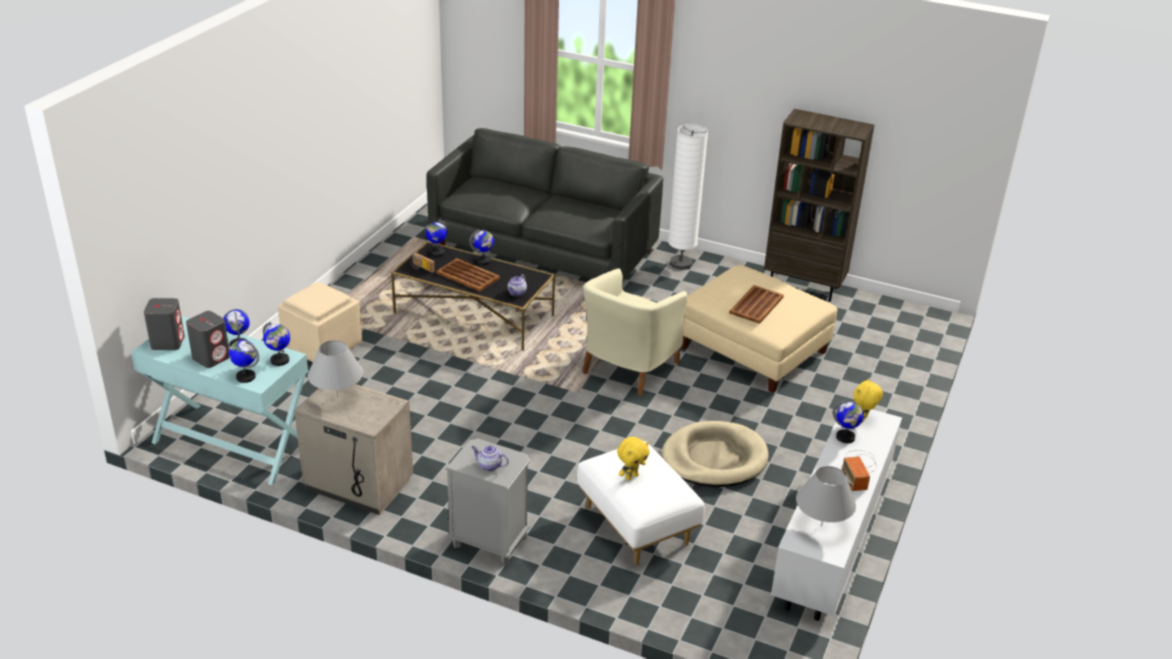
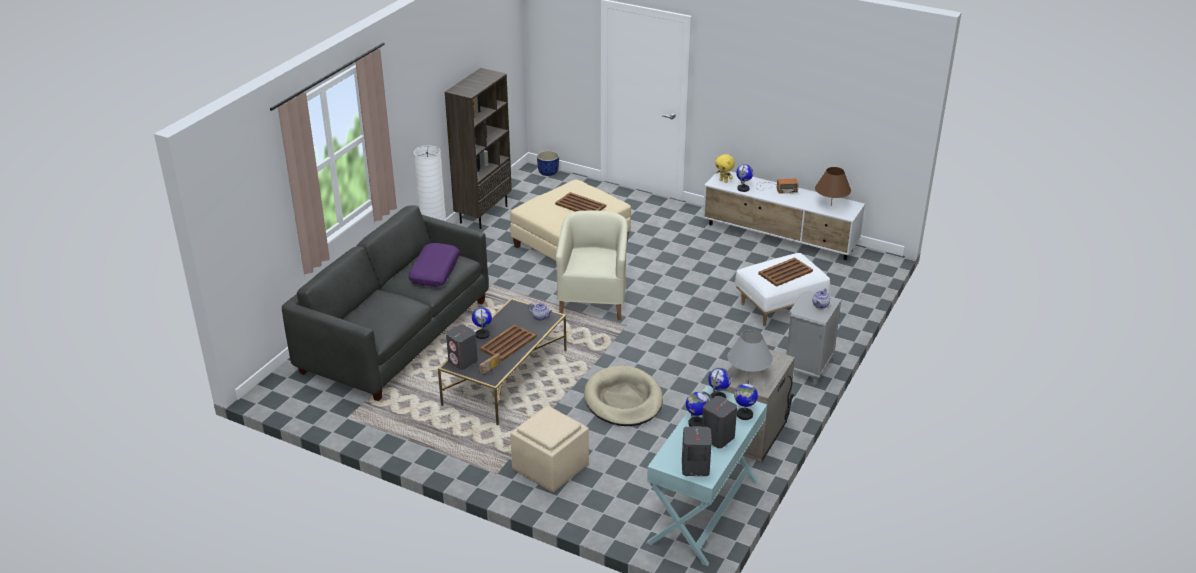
camera: 85 degrees left, 0 degrees up
globe [426,220,447,257] -> grey speaker [446,325,478,370]
beige armchair [582,269,687,396] -> beige armchair turned 120 degrees counterclockwise [556,210,628,321]
yellow plush toy [617,437,650,480] -> brown tray [758,257,813,287]
beige dog bed [662,421,769,487] -> beige dog bed moved to [584,365,663,426]
grey table lamp [796,466,856,527] -> brown table lamp [815,167,851,205]
none -> purple pillow [408,243,460,287]
none -> blue planter [537,151,559,176]

